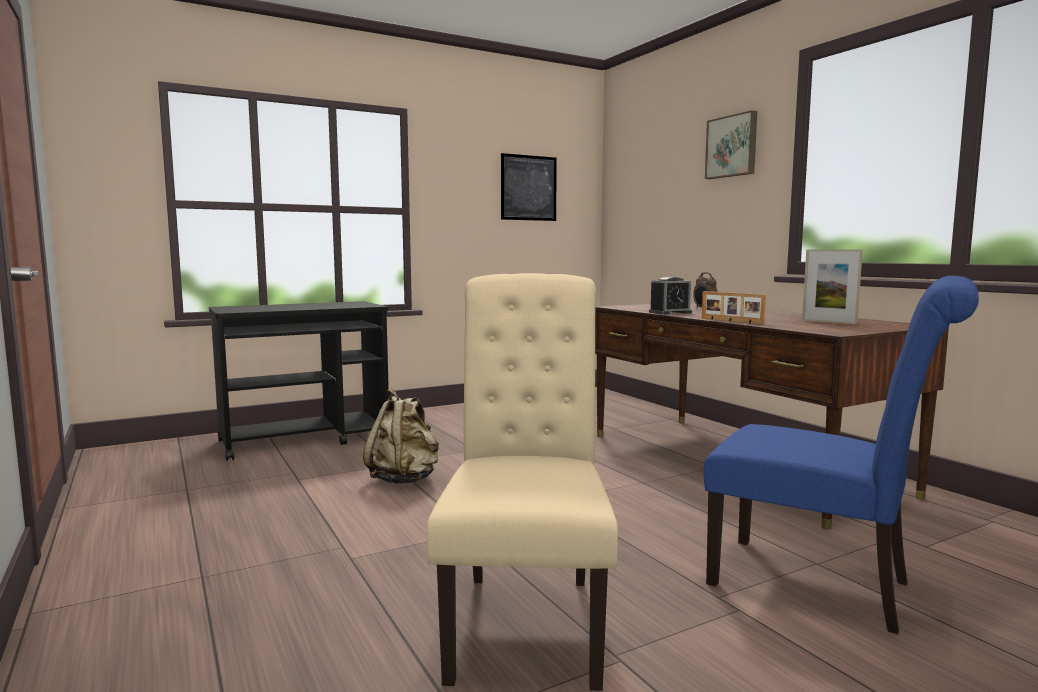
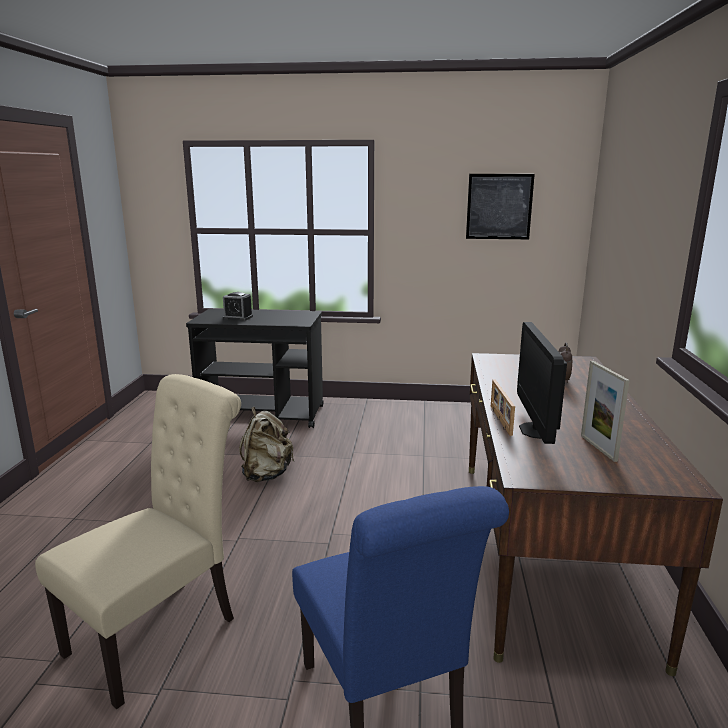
camera: 35 degrees right, 10 degrees up
alarm clock [649,277,692,314] -> alarm clock moved to [223,292,253,321]
picture [705,110,757,179] -> none
none -> monitor [517,322,567,444]

